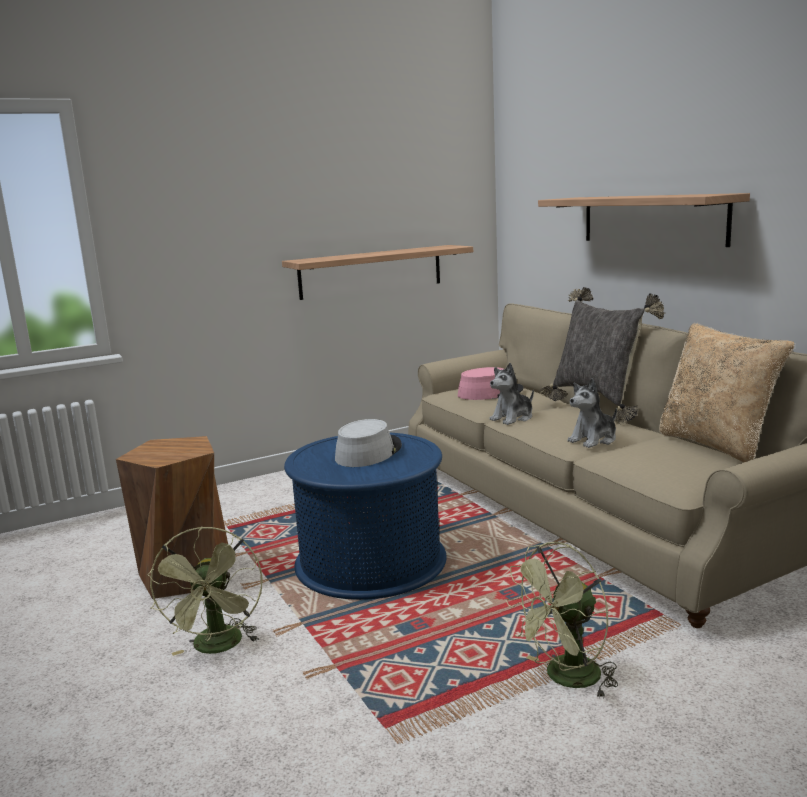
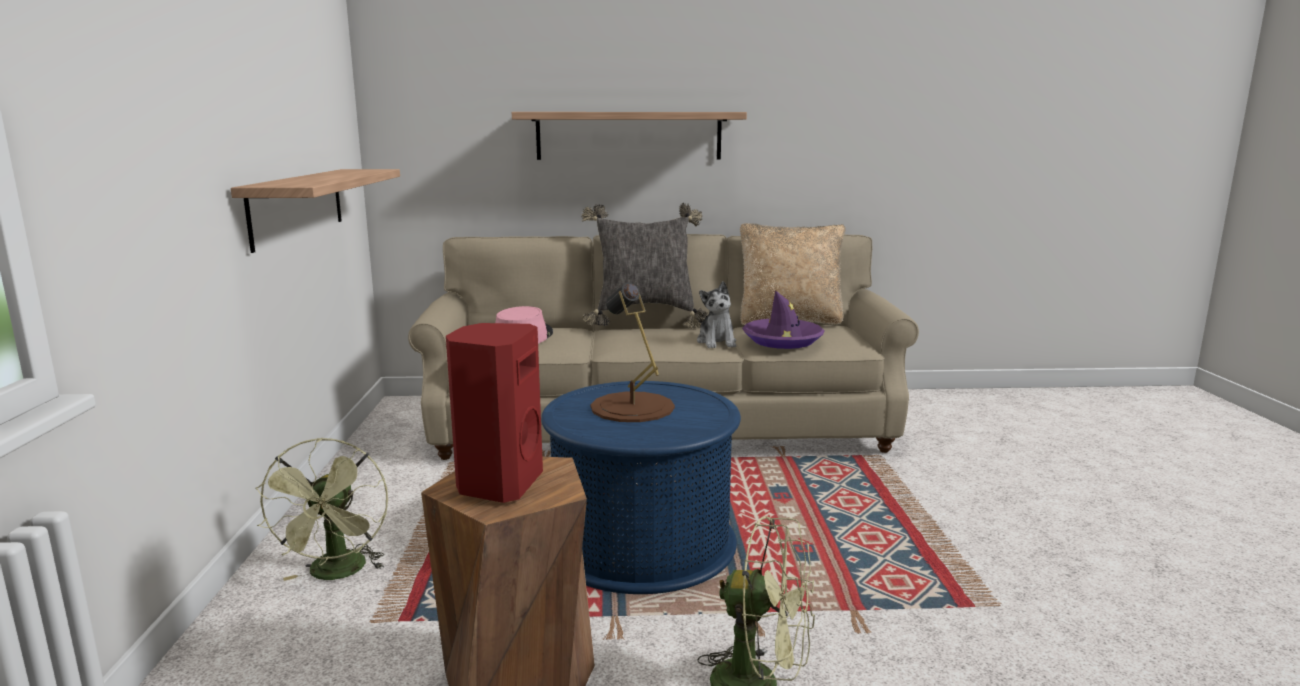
camera: 65 degrees left, 0 degrees up
grey hat [335,419,402,467] -> brown table lamp [591,282,675,422]
plush toy [489,363,534,425] -> none
green fan [506,542,618,699] -> green fan moved to [256,437,388,581]
none -> red speaker [446,323,543,503]
none -> purple hat [742,290,825,349]

